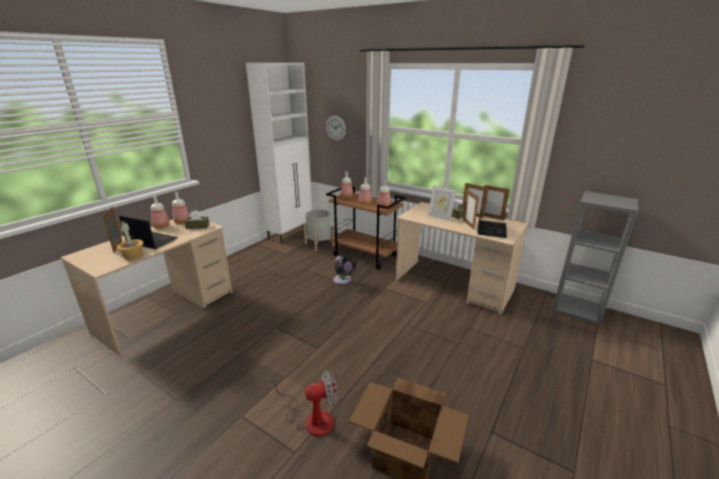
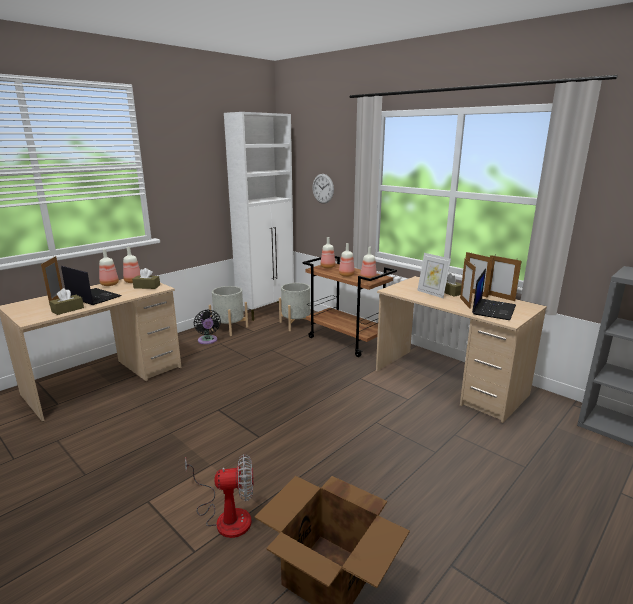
camera: 10 degrees right, 5 degrees down
potted plant [117,220,143,260] -> brown tissue box [49,288,84,315]
black fan [334,253,357,285] -> black fan moved to [194,309,221,344]
none -> grey planter [209,286,248,336]

